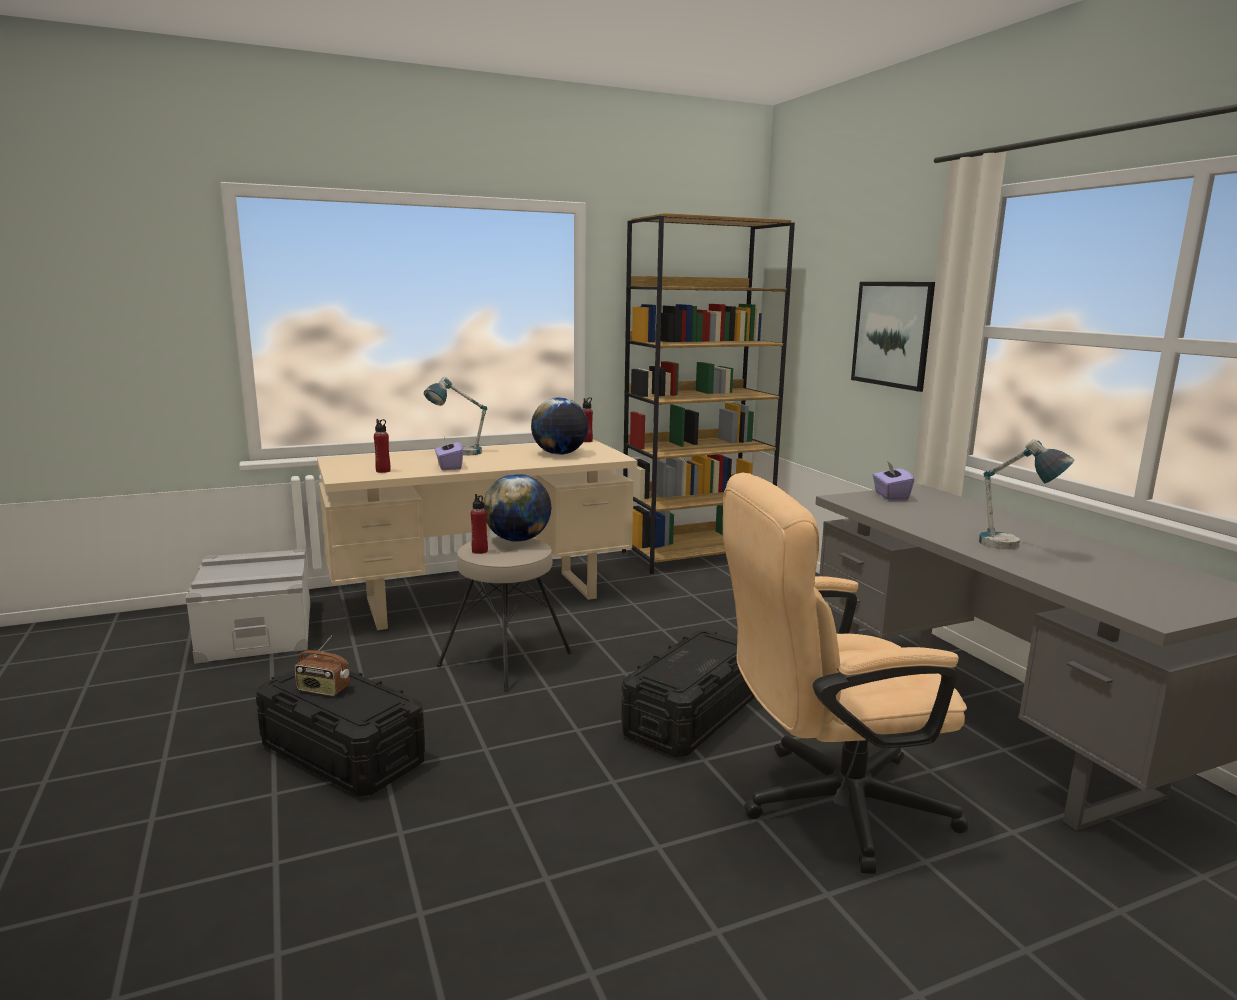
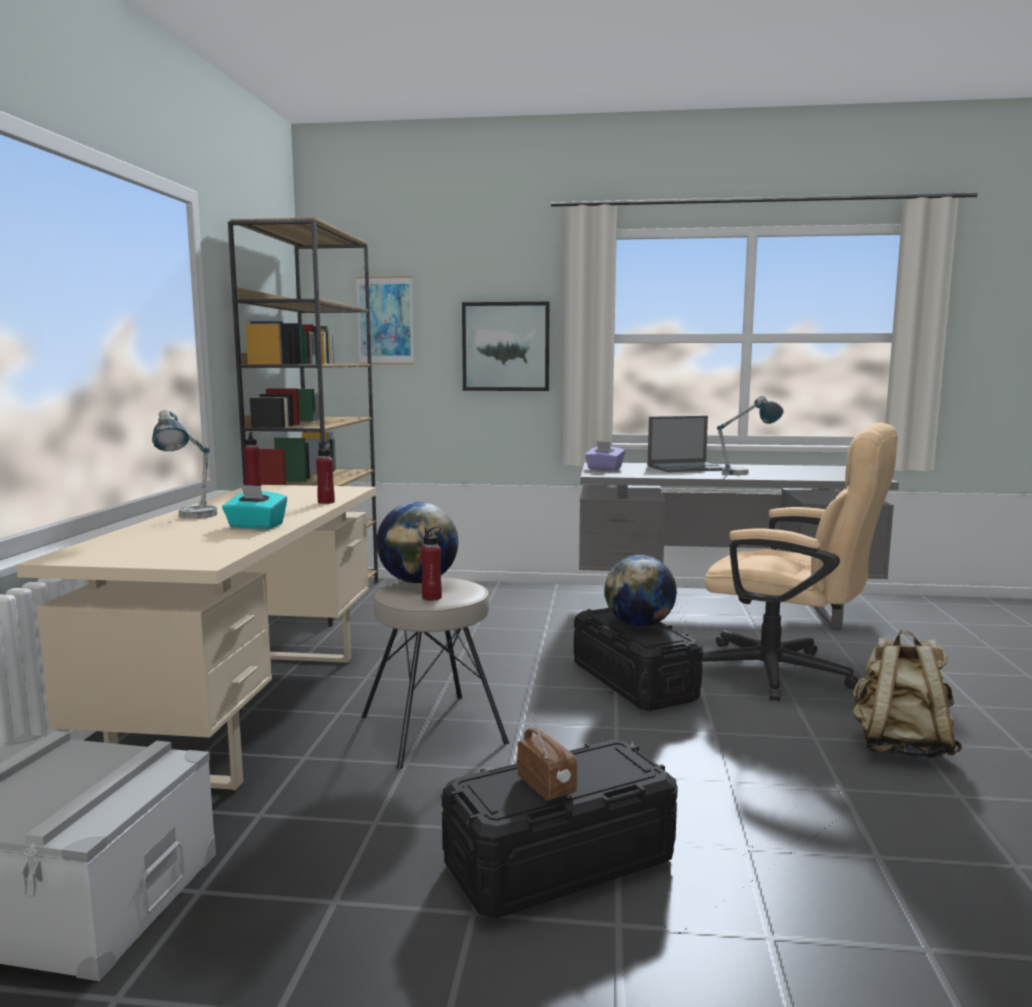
camera: 60 degrees left, 5 degrees down
radio [294,636,350,696] -> radio turned 75 degrees counterclockwise [517,713,577,800]
red bottle [374,419,391,473] -> red bottle moved to [316,441,335,504]
purple tissue box [435,437,463,470] -> turquoise tissue box [222,484,287,529]
globe [531,397,588,455] -> globe moved to [604,555,677,627]
beige office chair [723,473,969,874] -> beige office chair turned 75 degrees counterclockwise [702,422,898,701]
none -> picture [356,276,414,365]
none -> laptop [647,416,723,472]
none -> beige backpack [852,630,962,759]

